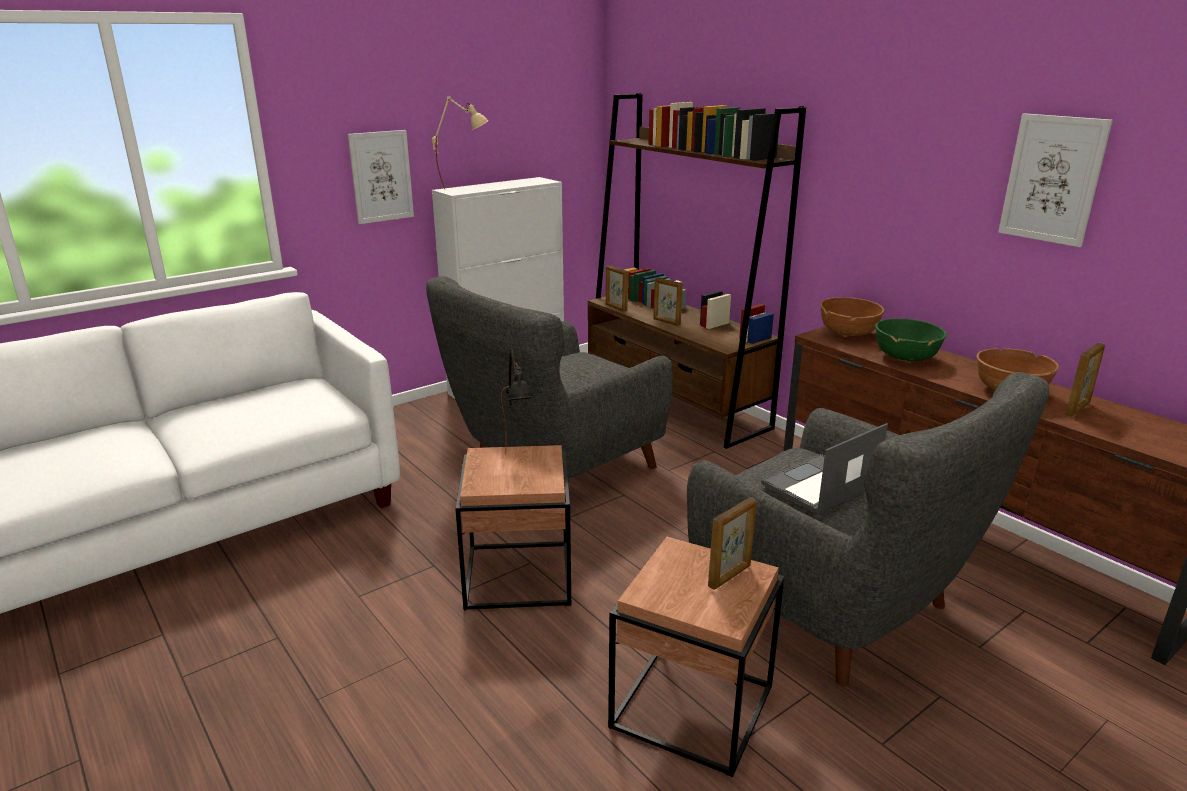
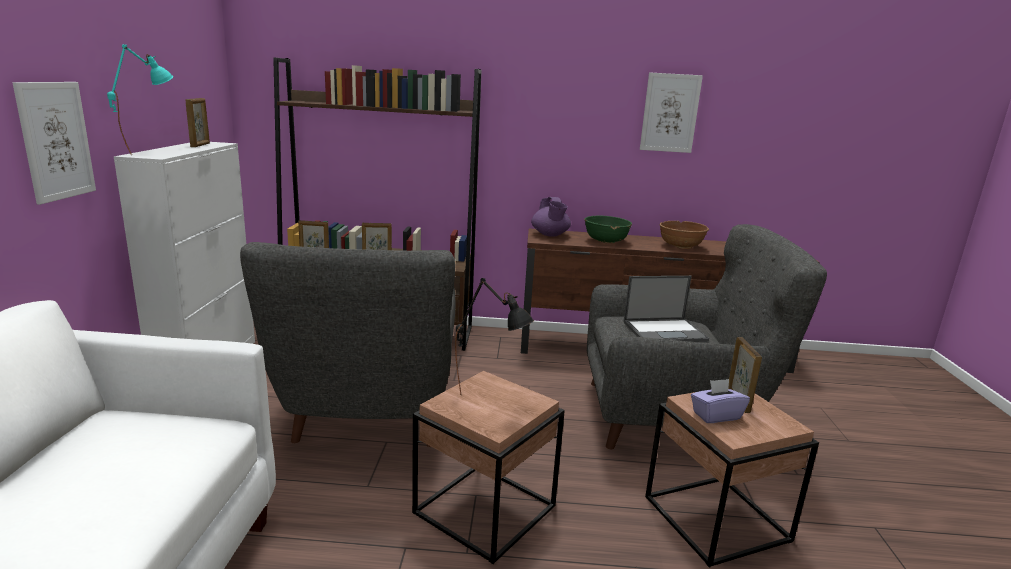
camera: 50 degrees left, 5 degrees down
beige table lamp [432,96,489,190] -> turquoise table lamp [107,44,173,154]
laptop [761,423,888,515] -> laptop turned 105 degrees counterclockwise [624,276,709,342]
brown bowl [820,297,884,337] -> purple teapot [531,197,571,237]
picture frame [1065,342,1105,417] -> picture frame moved to [185,98,210,147]
none -> purple tissue box [691,379,750,423]

